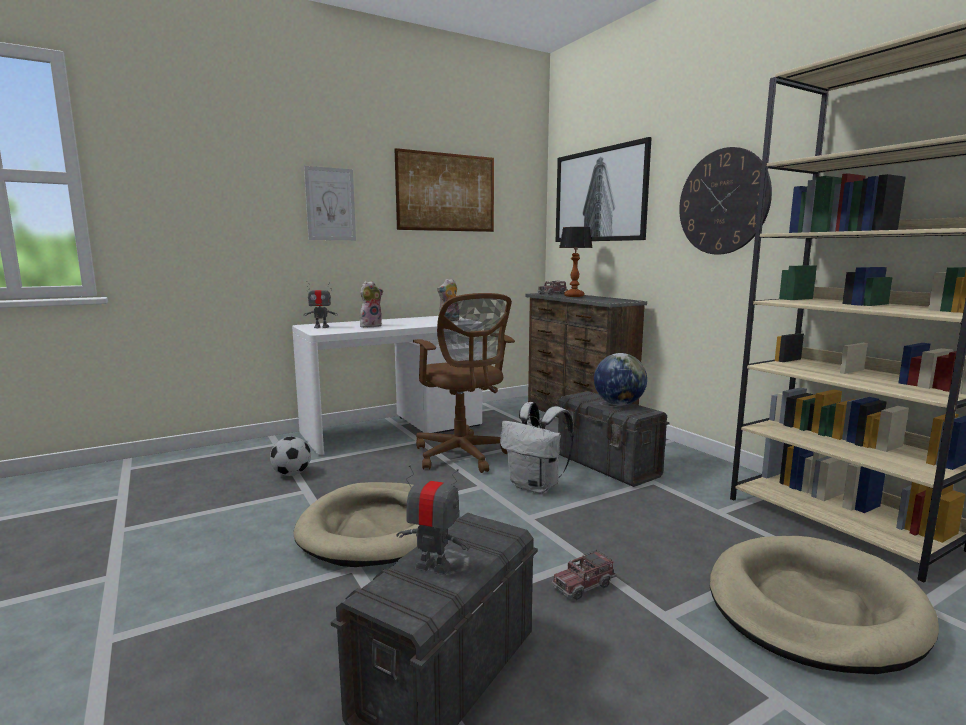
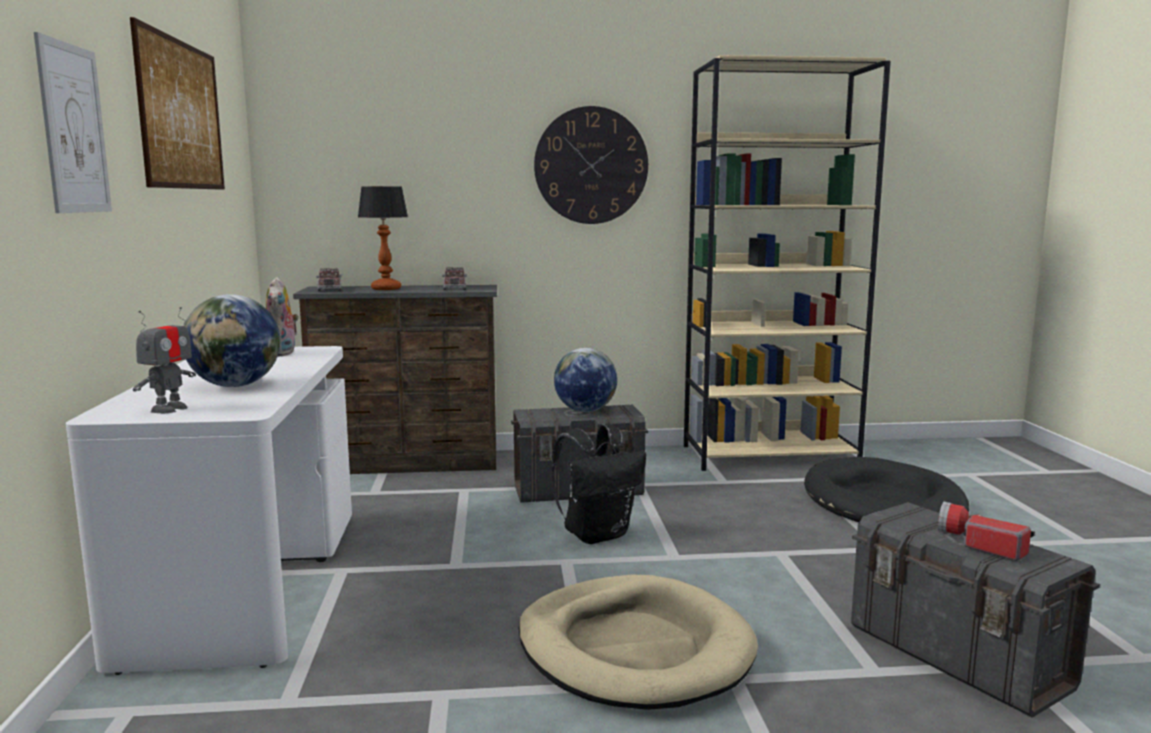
camera: 65 degrees left, 0 degrees up
football [270,437,311,476] -> none
plush toy [360,281,383,327] -> globe [184,294,280,387]
toy robot [397,465,470,575] -> flashlight [938,502,1035,561]
brown office chair [413,293,515,473] -> none
white backpack [500,402,574,494] -> black backpack [552,424,646,544]
toy truck [552,550,616,600] -> toy truck moved to [442,267,467,290]
picture [556,137,652,242] -> none
beige dog bed [710,536,939,674] -> black dog bed [804,457,969,522]

